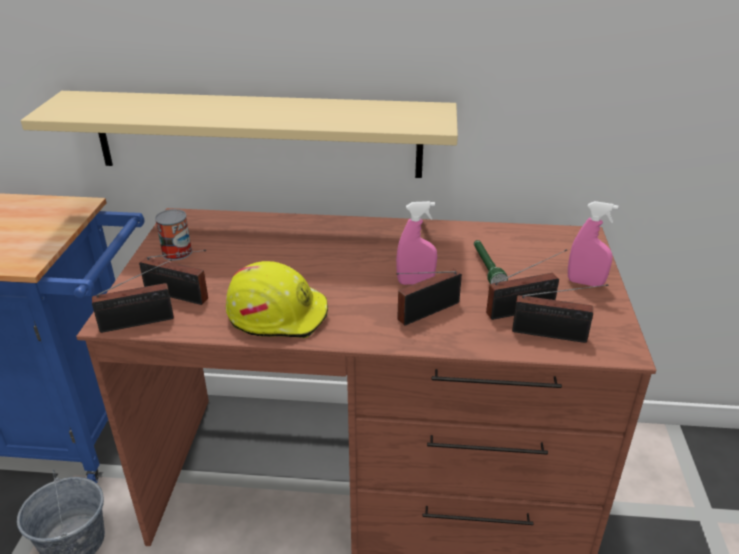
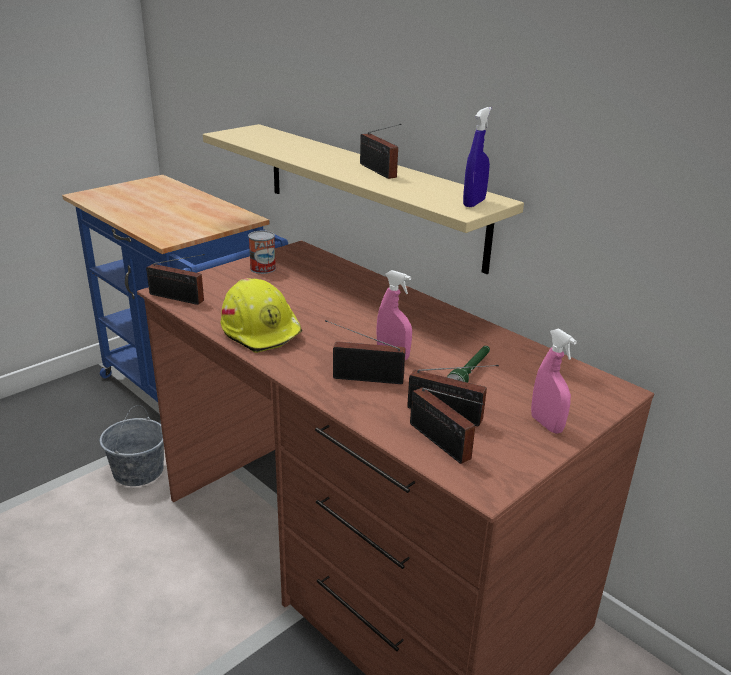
camera: 40 degrees right, 5 degrees down
radio [139,250,208,305] -> radio moved to [360,124,401,179]
none -> blue spray bottle [463,107,492,207]

